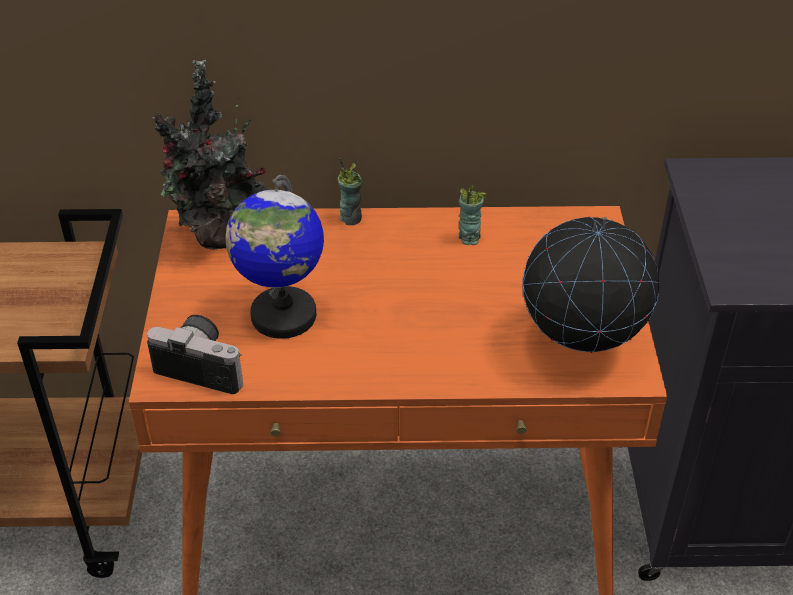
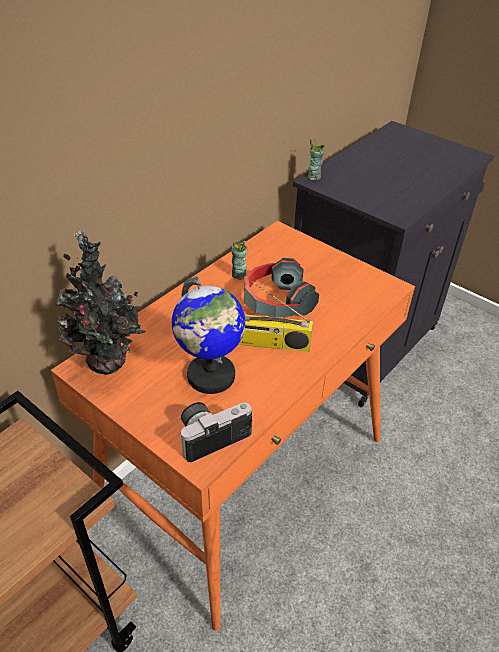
camera: 50 degrees left, 0 degrees up
cup [338,158,362,225] -> cup moved to [308,139,325,180]
globe [523,216,659,353] -> none
none -> radio [238,281,313,352]
none -> headphones [244,258,319,318]

